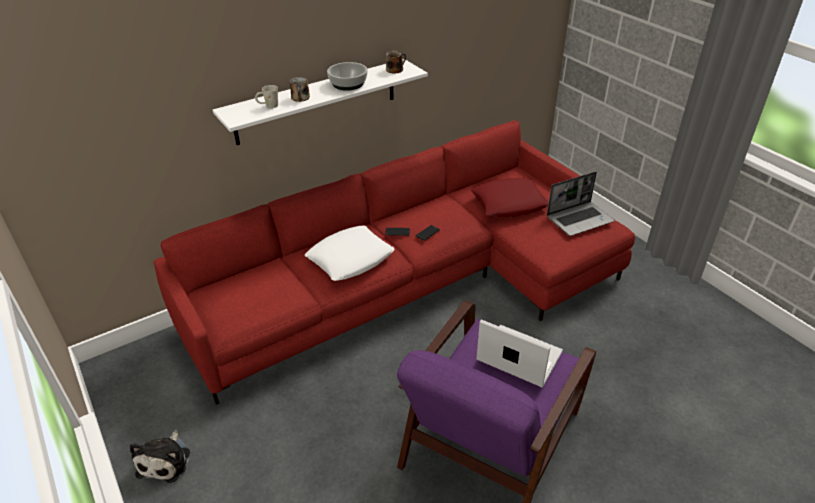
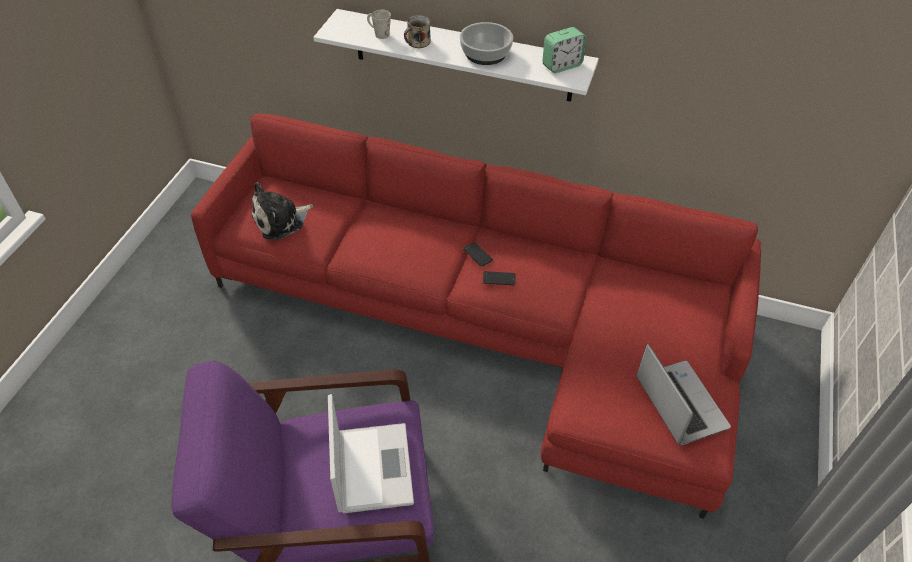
camera: 50 degrees right, 10 degrees up
plush toy [130,430,190,483] -> plush toy moved to [251,182,313,240]
white pillow [305,226,395,281] -> none
mug [386,51,406,73] -> alarm clock [542,27,586,73]
red pillow [471,178,549,217] -> none
laptop [547,172,614,236] -> laptop turned 135 degrees counterclockwise [636,344,731,446]

